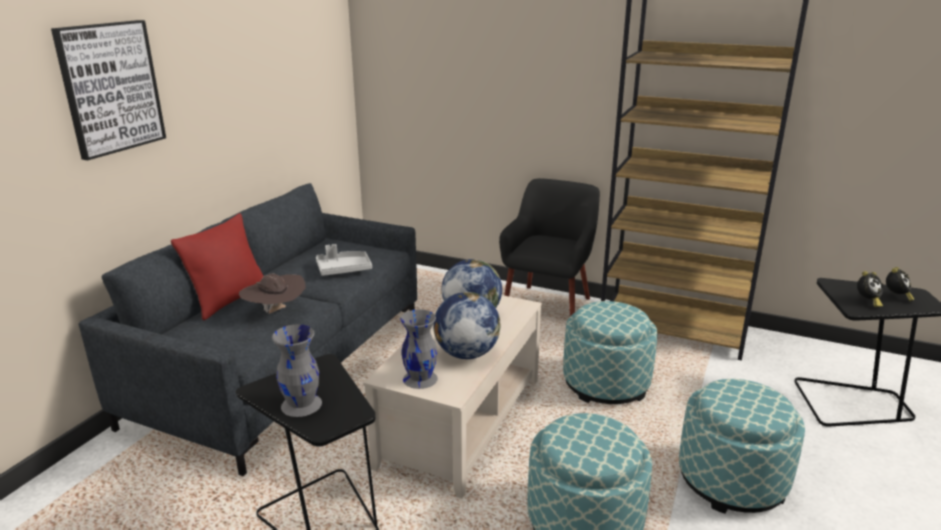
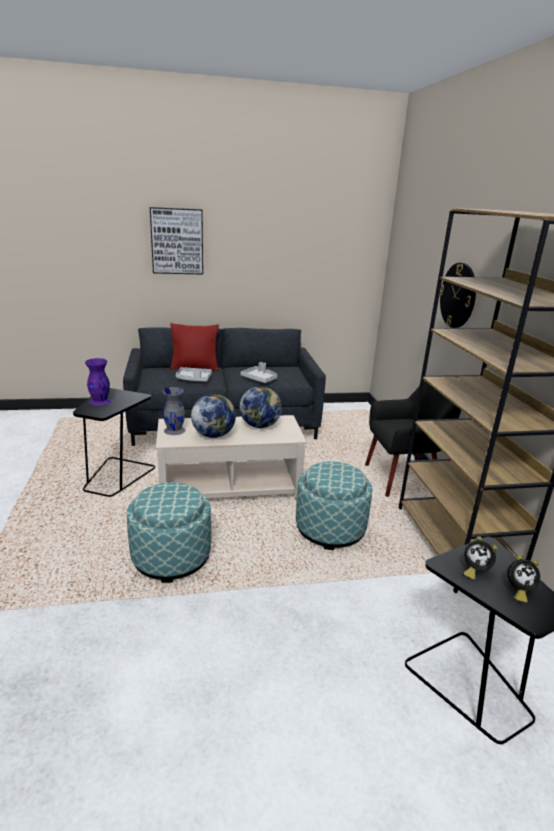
camera: 55 degrees right, 0 degrees up
brown hat [239,274,306,314] -> grey tray [176,367,212,382]
grey vase [272,324,322,417] -> purple vase [85,358,111,406]
ottoman [679,379,805,514] -> none
none -> wall clock [440,263,476,328]

